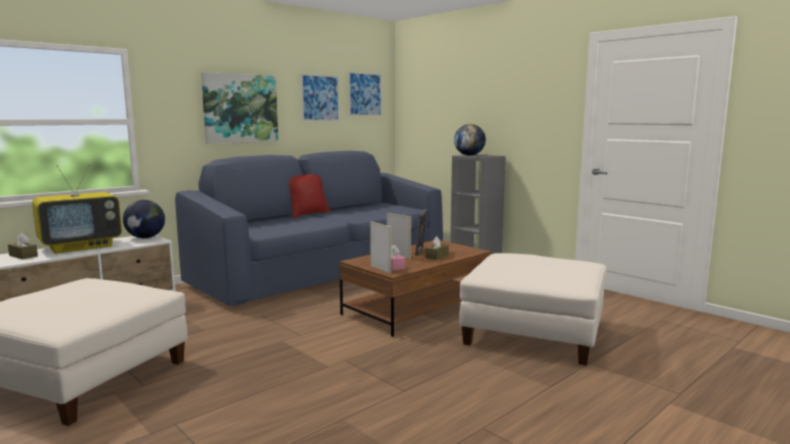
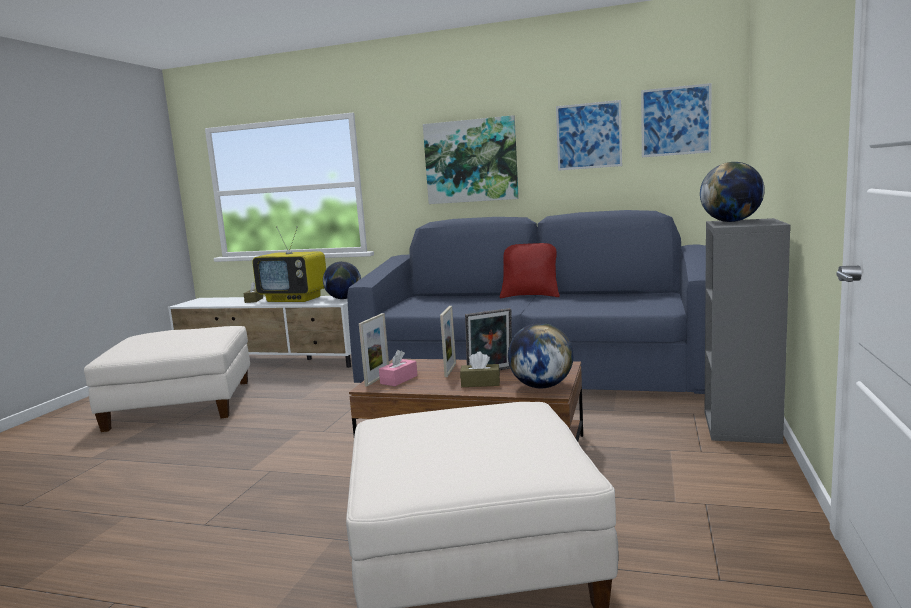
camera: 60 degrees right, 0 degrees up
none -> globe [508,323,574,389]

